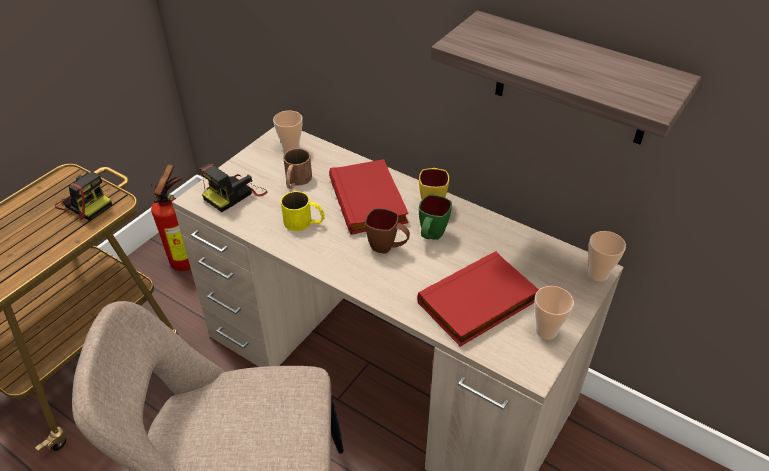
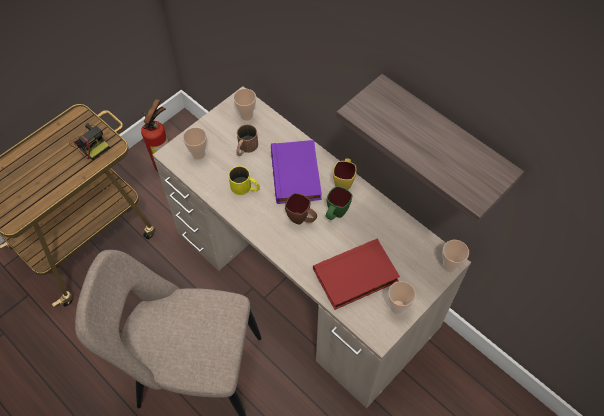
camera: 10 degrees right, 15 degrees up
camera [200,163,267,212] -> cup [183,127,207,160]
red book [329,159,408,235] -> purple book [271,140,322,204]

